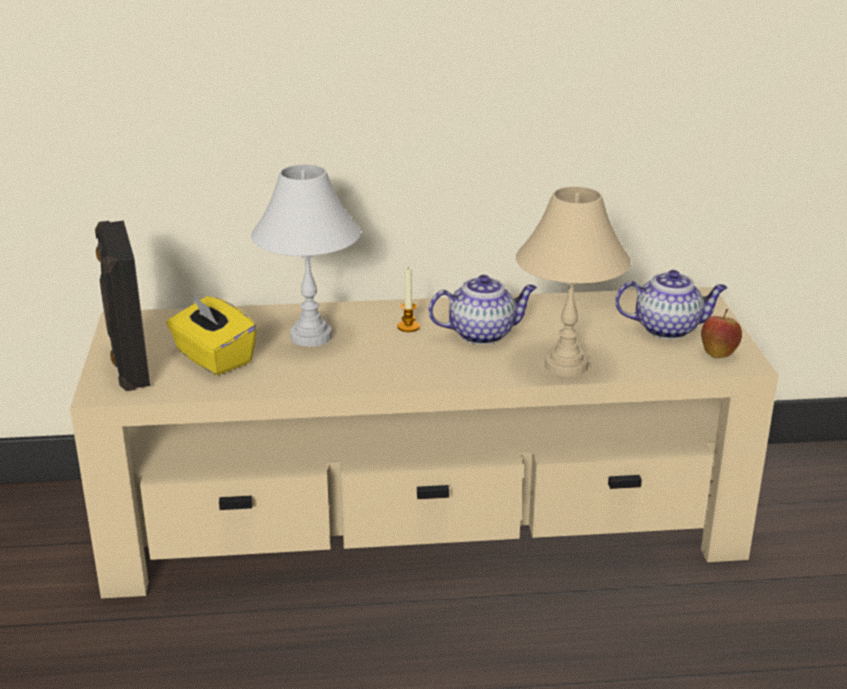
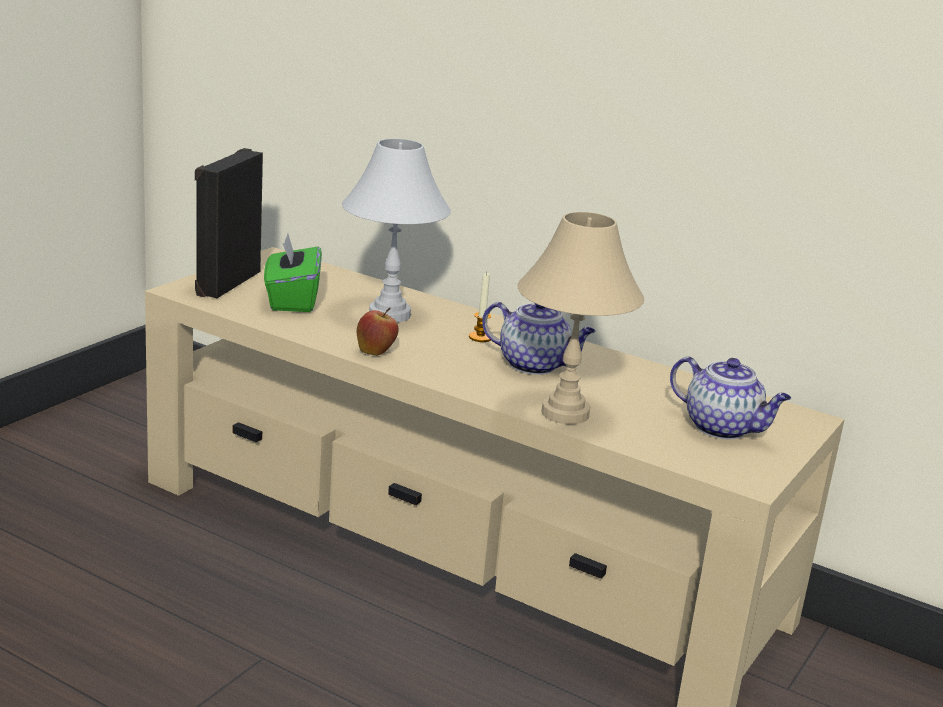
camera: 35 degrees right, 5 degrees down
yellow tissue box [166,294,257,376] -> green tissue box [264,233,322,312]
apple [701,309,742,358] -> apple moved to [357,307,399,356]

